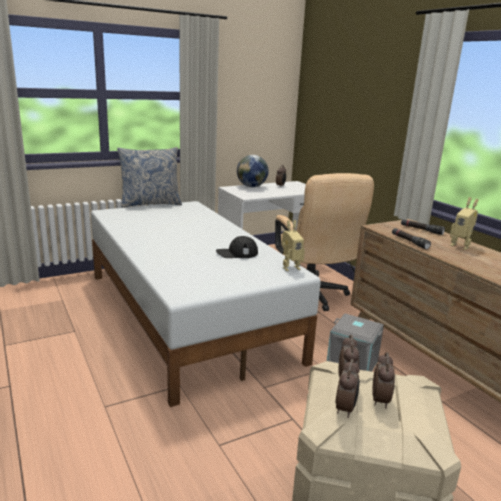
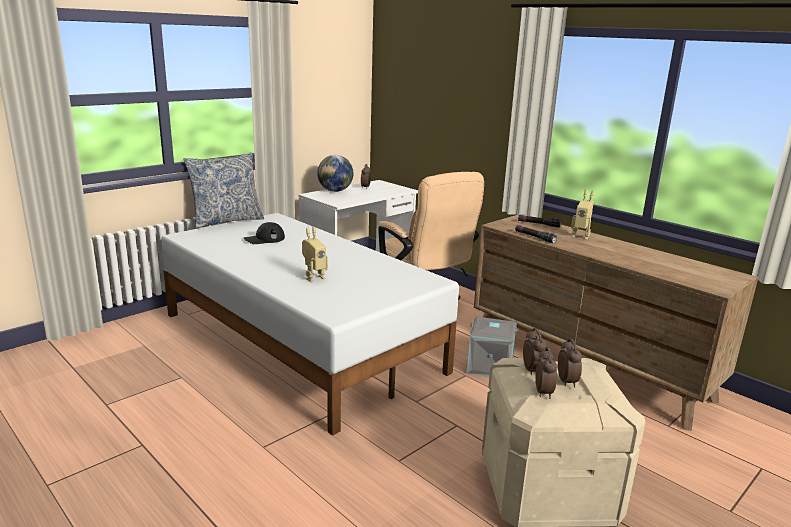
camera: 15 degrees left, 0 degrees up
black cap [216,236,258,258] -> black cap moved to [244,222,285,244]
toy robot [282,220,305,271] -> toy robot moved to [302,227,328,282]

